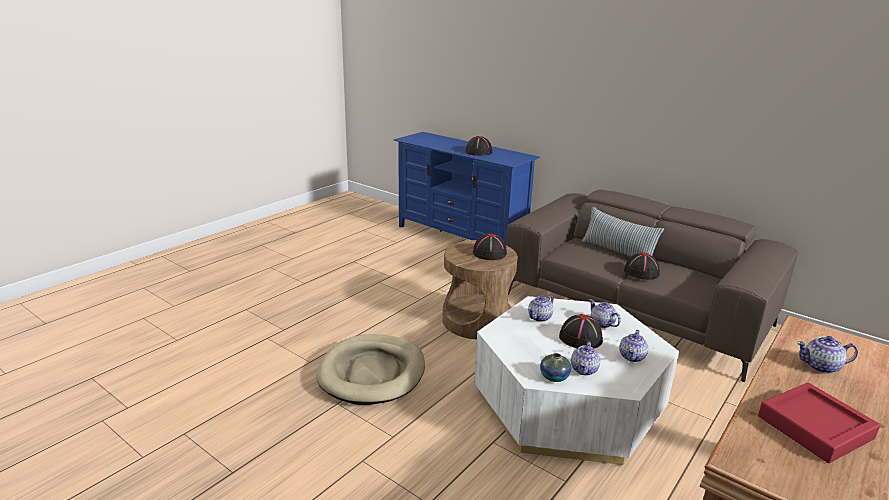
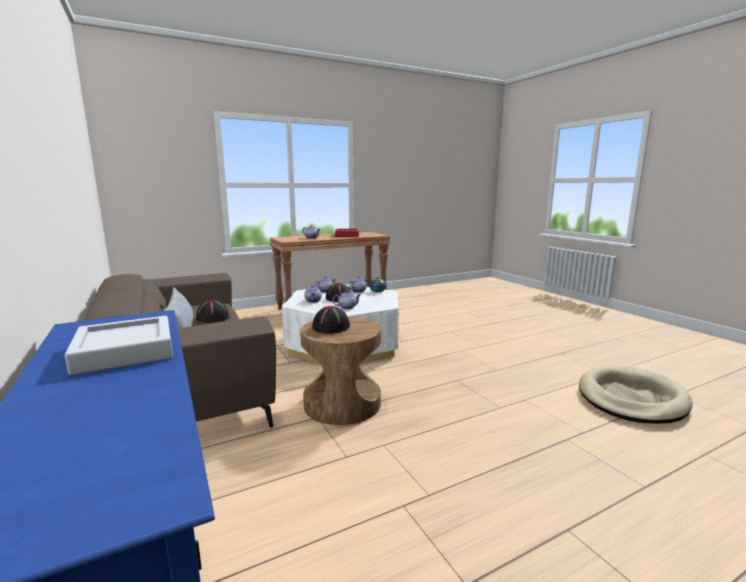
camera: 155 degrees left, 10 degrees down
beige dog bed [316,334,425,405] -> beige dog bed moved to [579,365,693,424]
black hat [465,136,493,156] -> grey tray [65,316,173,375]

